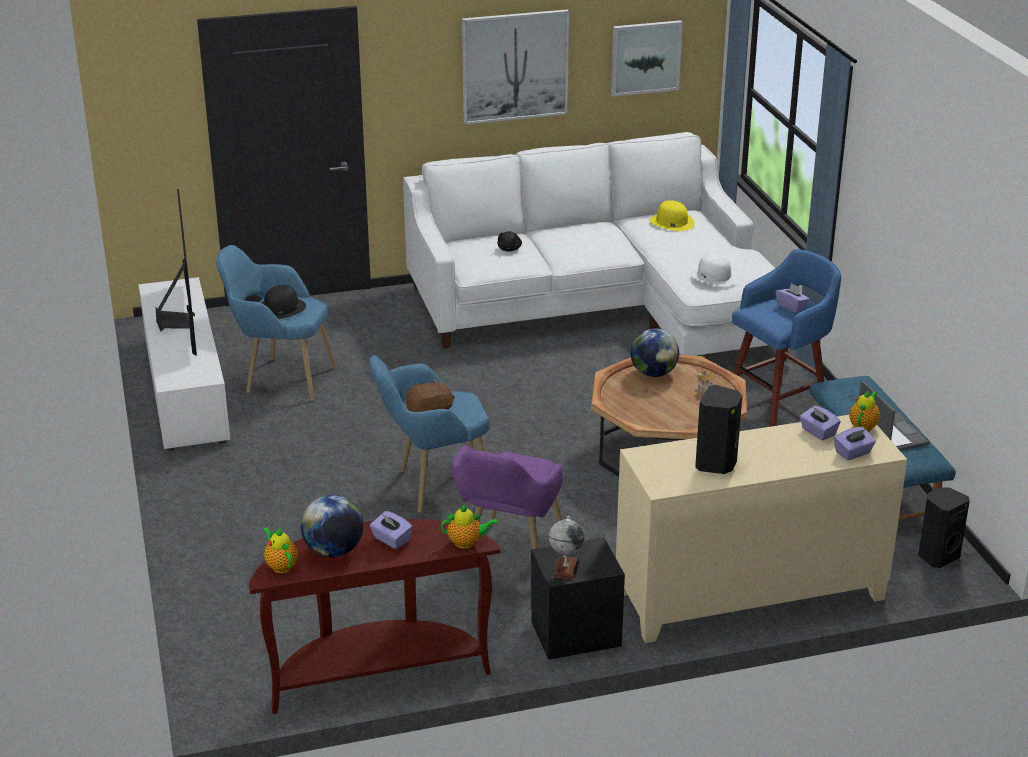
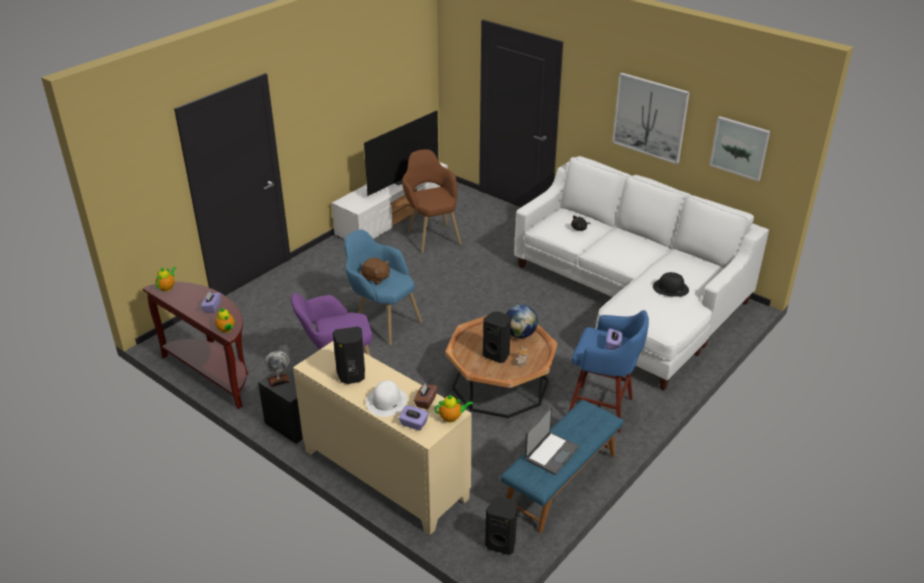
camera: 55 degrees right, 5 degrees up
blue armchair [216,245,337,402] -> brown armchair [402,150,461,253]
black hat [261,285,306,319] -> black hat moved to [653,272,689,297]
globe [301,495,363,557] -> none
yellow hat [650,200,695,231] -> none
white hat [690,253,739,287] -> white hat moved to [366,380,407,417]
purple tissue box [800,405,841,440] -> brown tissue box [414,383,438,409]
none -> black speaker [483,311,511,363]

